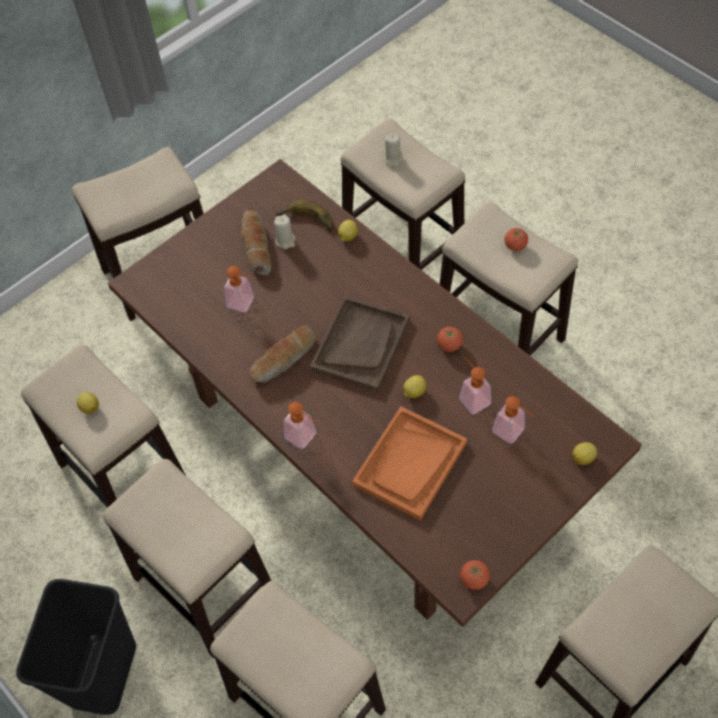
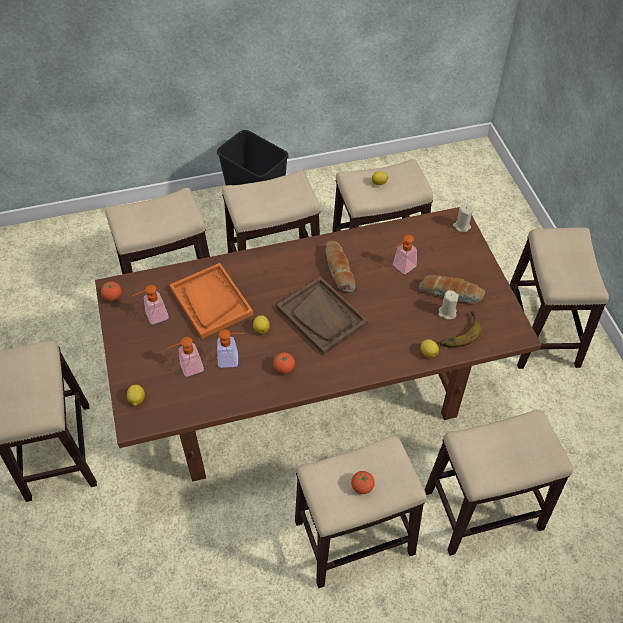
camera: 115 degrees right, 5 degrees down
soap dispenser [284,402,316,449] -> soap dispenser moved to [132,285,169,324]
beige candle [384,133,403,167] -> beige candle moved to [453,204,473,232]

